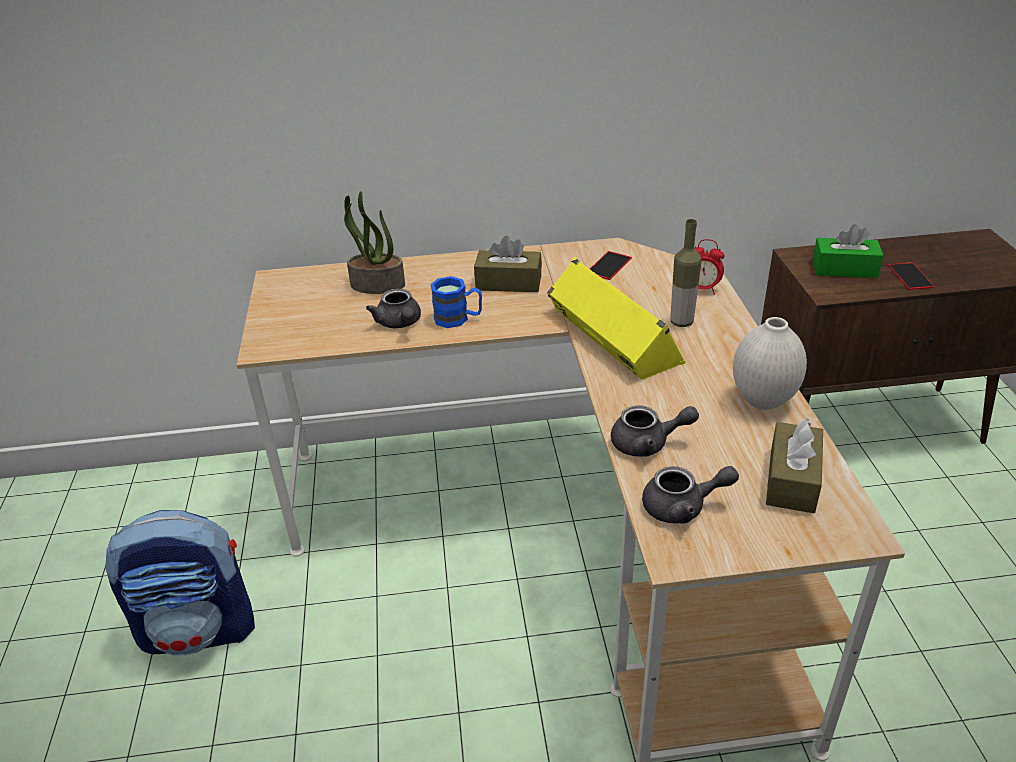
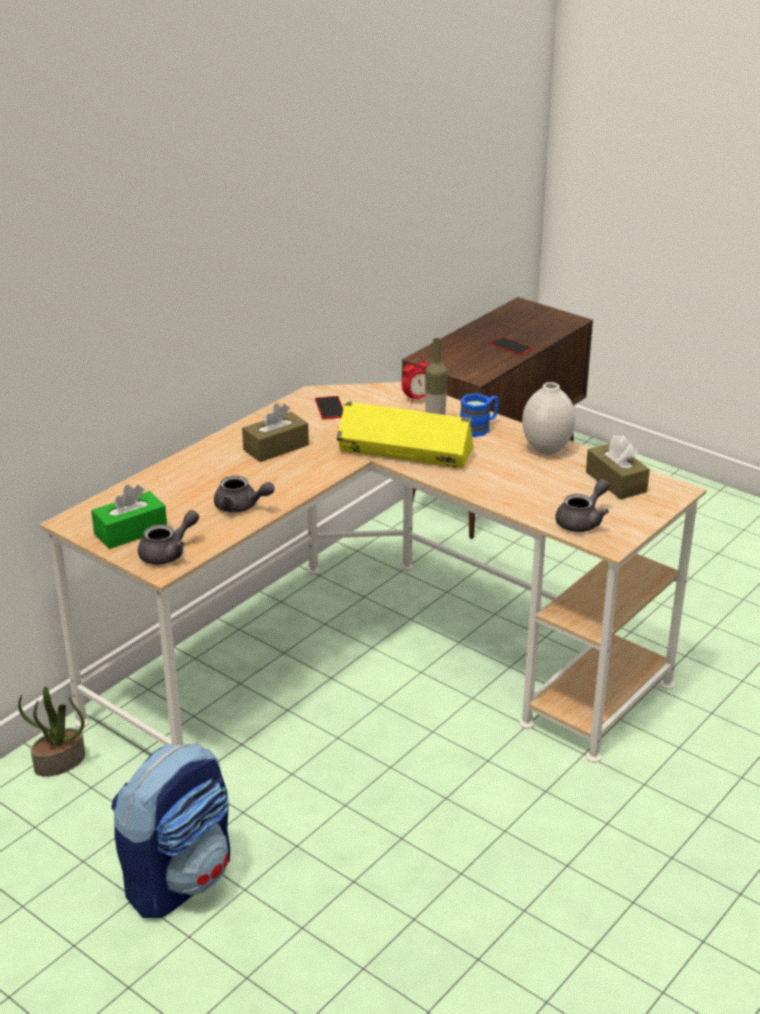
camera: 45 degrees left, 5 degrees down
potted plant [344,191,405,294] -> potted plant moved to [18,686,85,777]
blue mug [430,276,482,328] -> blue mug moved to [460,393,498,437]
grey teapot [611,405,699,457] -> grey teapot moved to [138,510,199,565]
green tissue box [813,224,884,278] -> green tissue box moved to [91,485,167,549]

